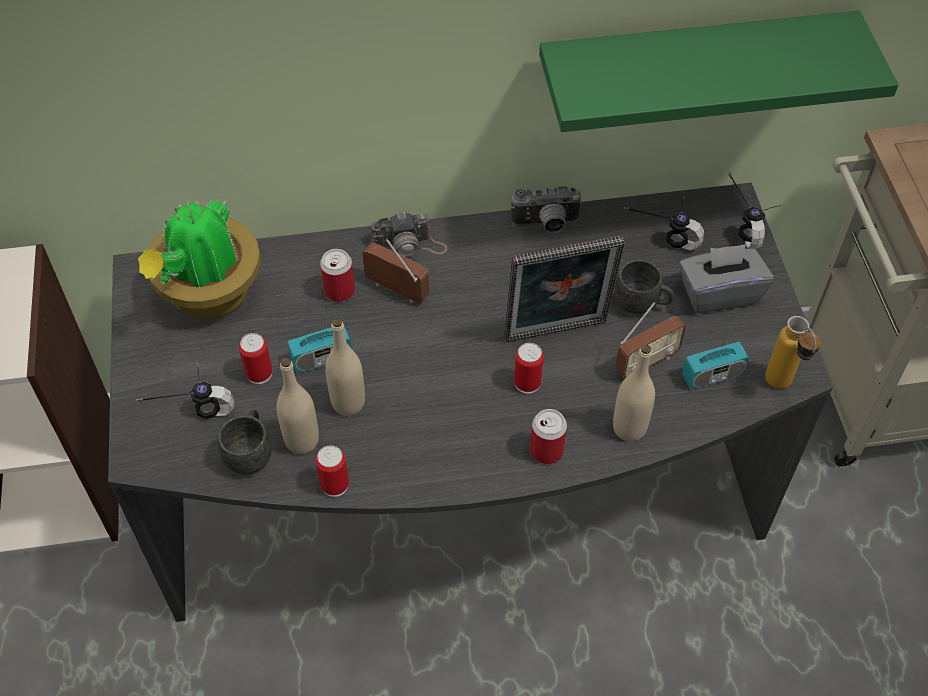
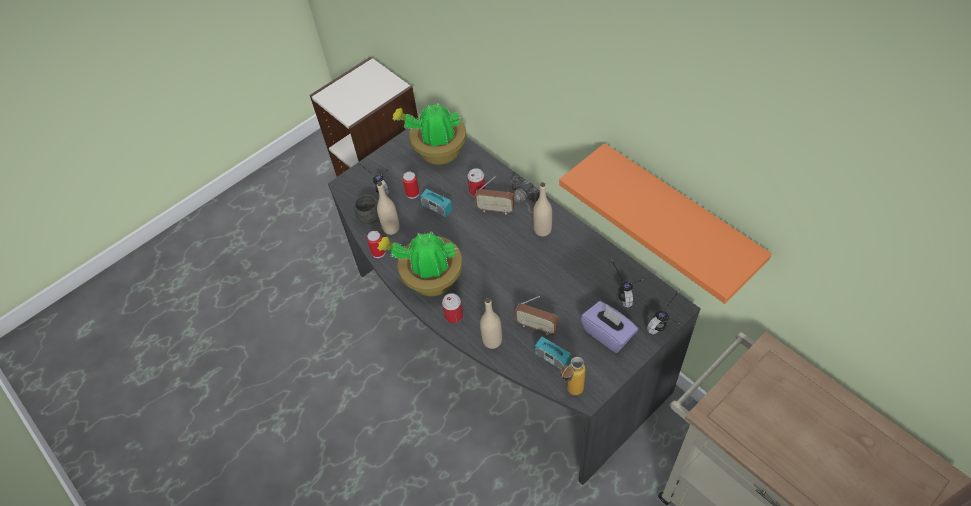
camera: 60 degrees right, 0 degrees up
beige bottle [325,318,365,416] -> beige bottle moved to [533,182,552,237]
radio [362,239,430,303] -> radio turned 105 degrees clockwise [475,177,514,215]
picture frame [504,236,625,342] -> none
camera [511,186,582,233] -> none
can [514,343,544,394] -> none
green shelf [539,11,899,132] -> orange shelf [559,143,772,304]
grey mug [615,259,675,314] -> none
grey tissue box [679,244,774,313] -> purple tissue box [581,301,638,353]
none -> potted plant [378,231,463,296]

